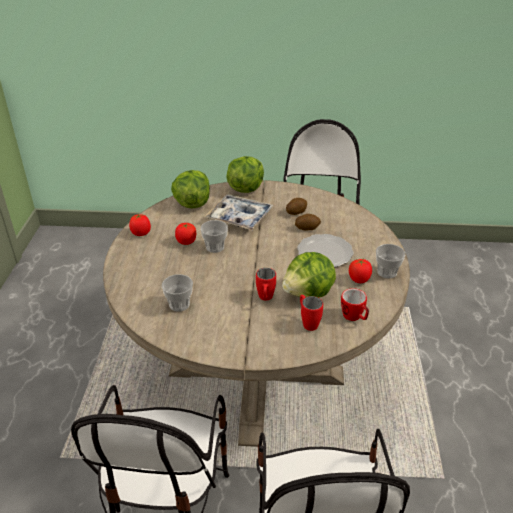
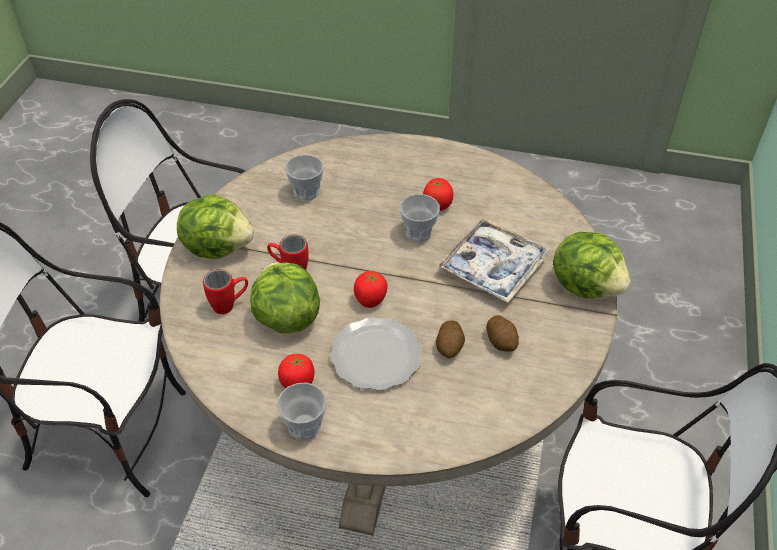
camera: 100 degrees right, 10 degrees up
tomato [129,213,151,236] -> tomato moved to [354,271,388,308]
lettuce [171,170,210,208] -> lettuce moved to [177,194,254,259]
mug [341,288,369,321] -> none

